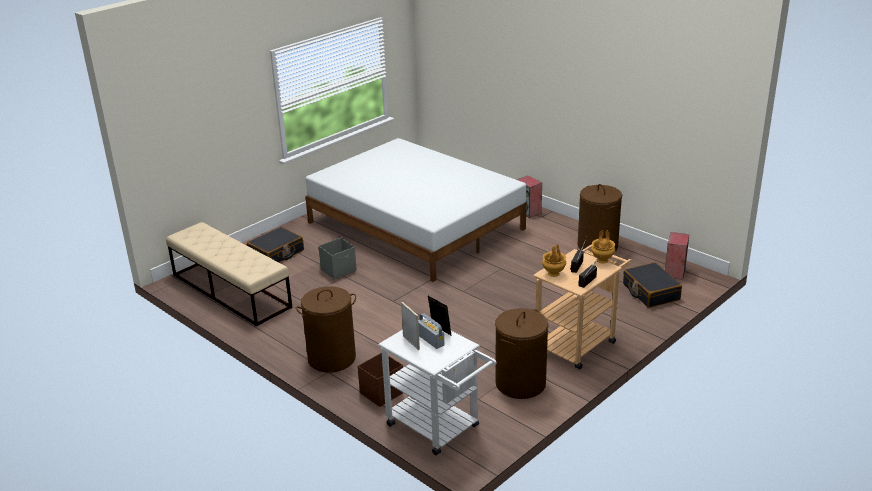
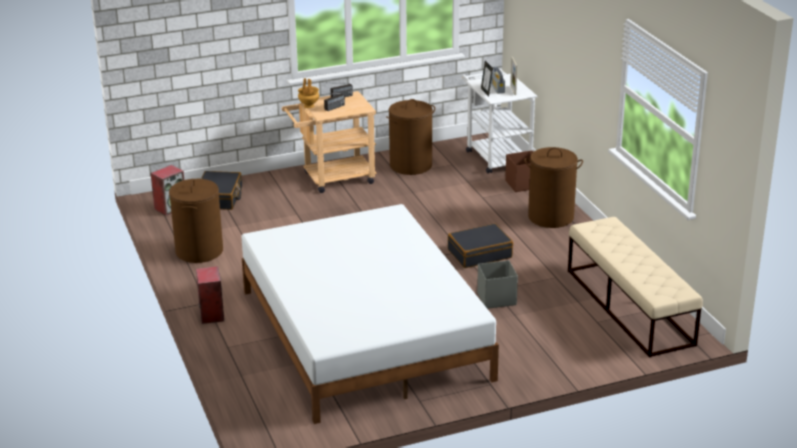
camera: 155 degrees left, 0 degrees up
black suitcase [247,227,304,262] -> black suitcase moved to [448,223,513,268]
brown vase [542,243,566,277] -> none

